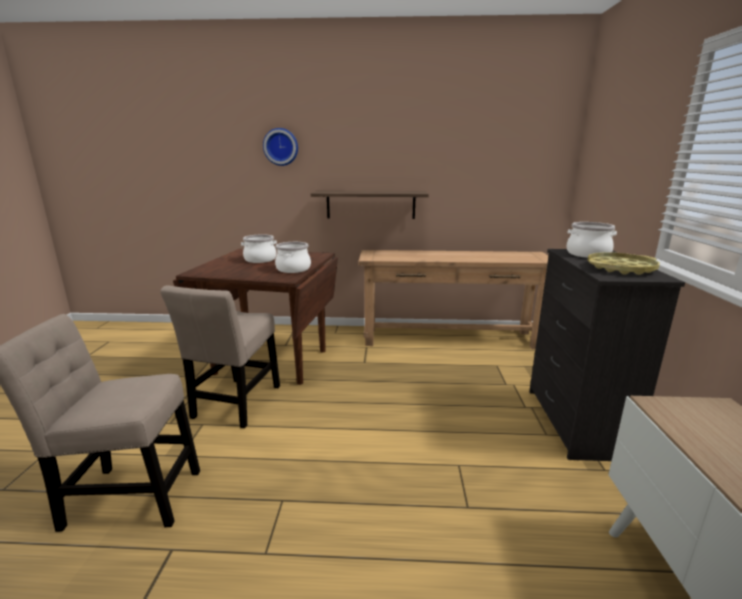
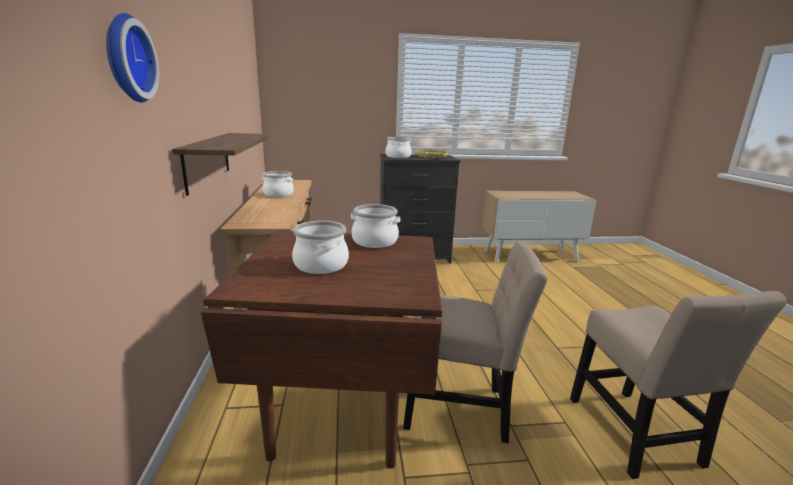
camera: 100 degrees left, 0 degrees up
none -> cooking pot [262,171,294,197]

